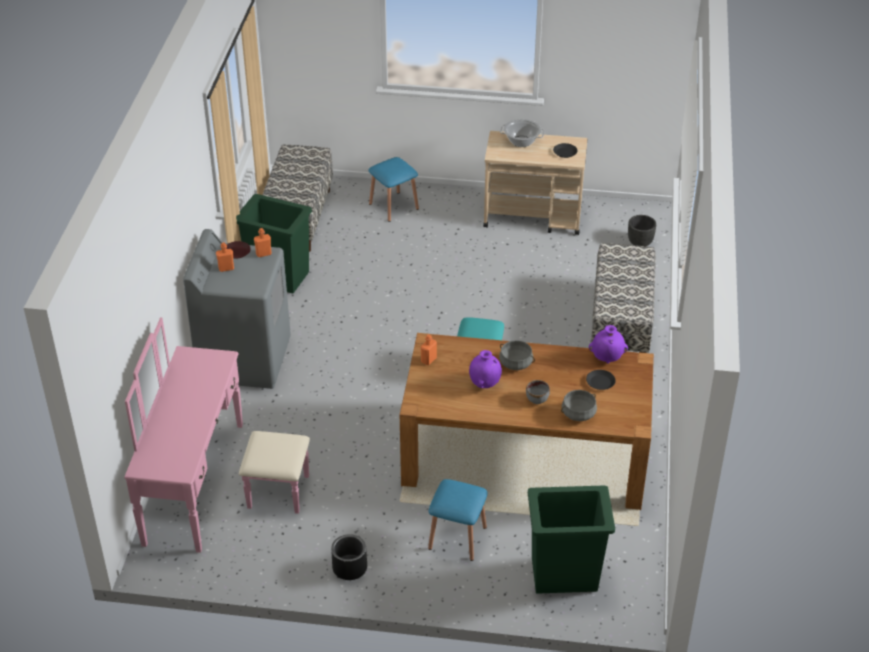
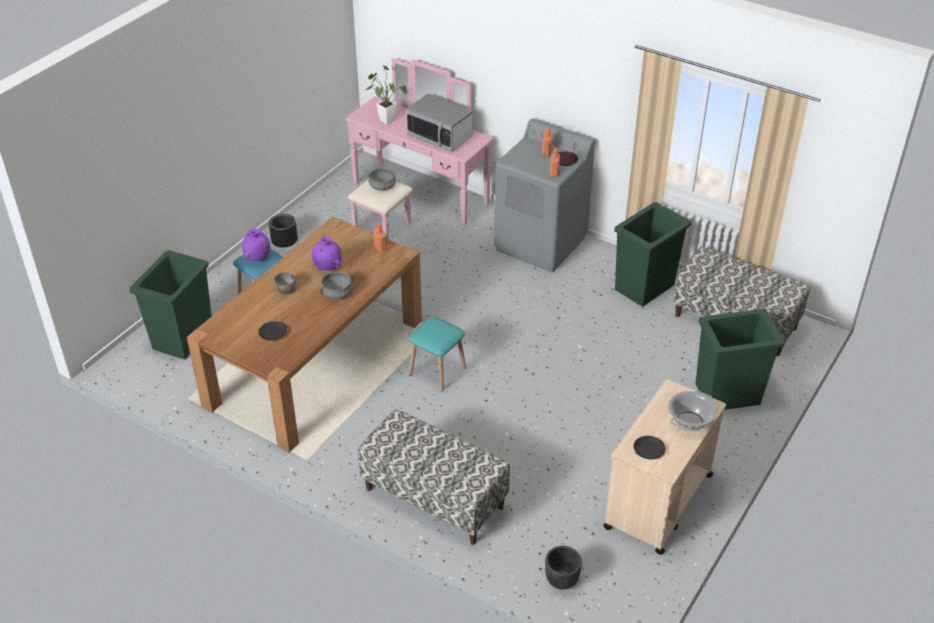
camera: 115 degrees right, 0 degrees up
blue stool [368,157,419,222] -> green trash can [696,309,785,410]
grey cooking pot [561,390,597,421] -> grey cooking pot moved to [369,168,396,191]
purple vase [589,325,628,363] -> purple vase moved to [242,228,271,261]
none -> potted plant [366,66,407,124]
none -> microwave [406,93,473,152]

